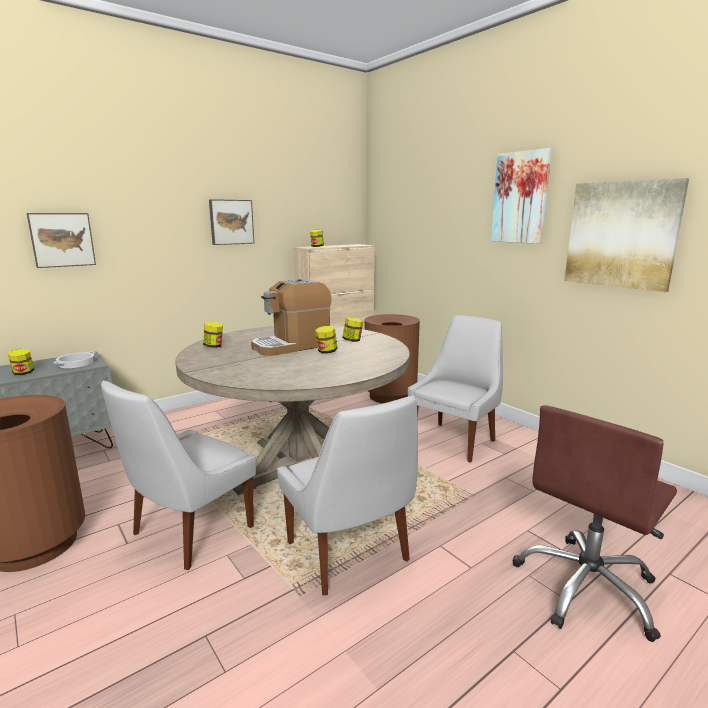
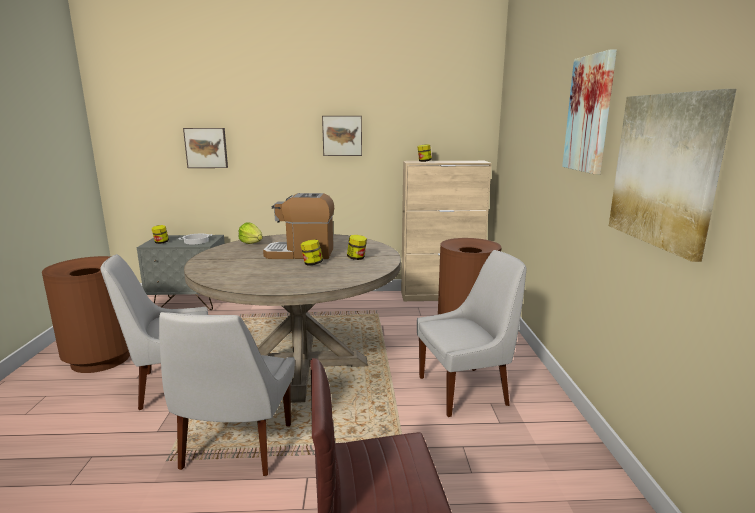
camera: 35 degrees right, 0 degrees up
jar [203,322,223,348] -> lettuce [239,223,263,244]

